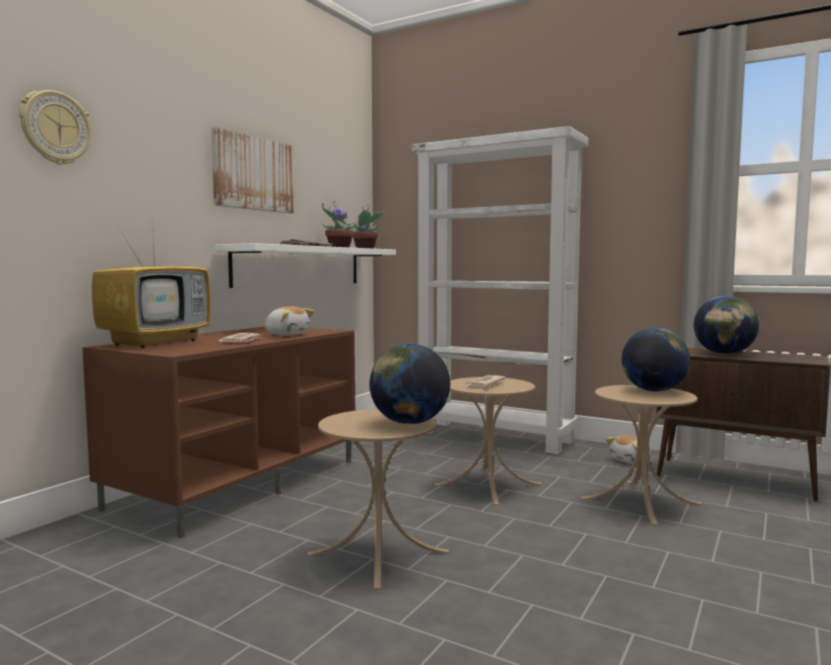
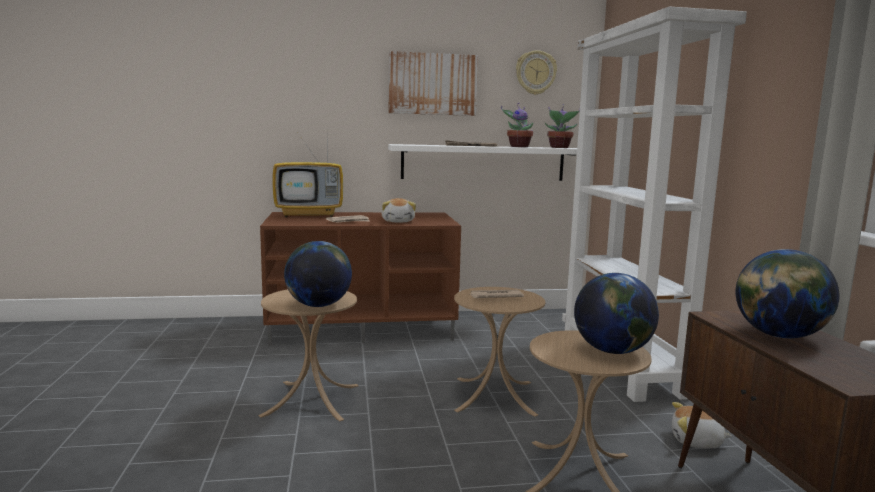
camera: 50 degrees right, 5 degrees up
wall clock [19,90,92,165] -> wall clock moved to [516,50,557,95]

